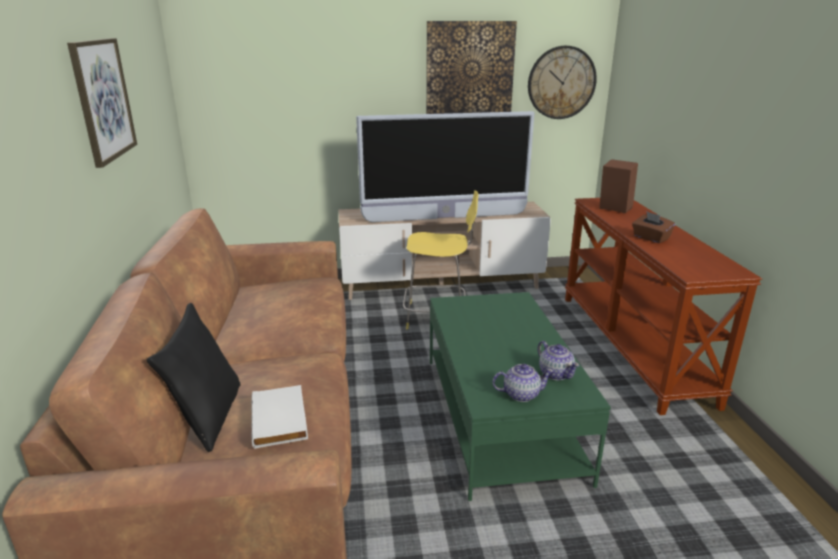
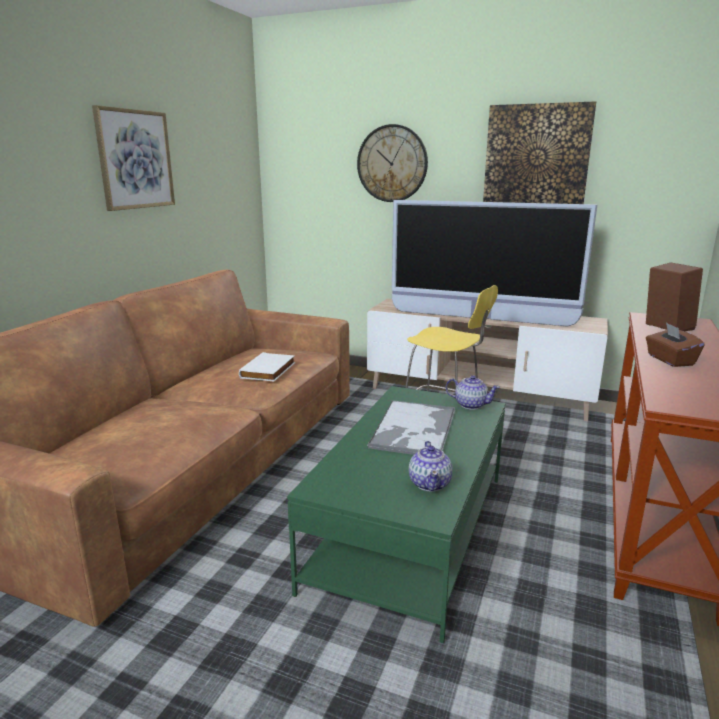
camera: 30 degrees right, 5 degrees down
black pillow [147,303,241,452] -> none
white book [251,385,308,449] -> white book moved to [239,352,295,381]
teapot [492,364,554,402] -> teapot moved to [446,375,500,410]
wall clock [528,46,597,119] -> wall clock moved to [357,124,428,202]
none -> tray [367,400,455,455]

